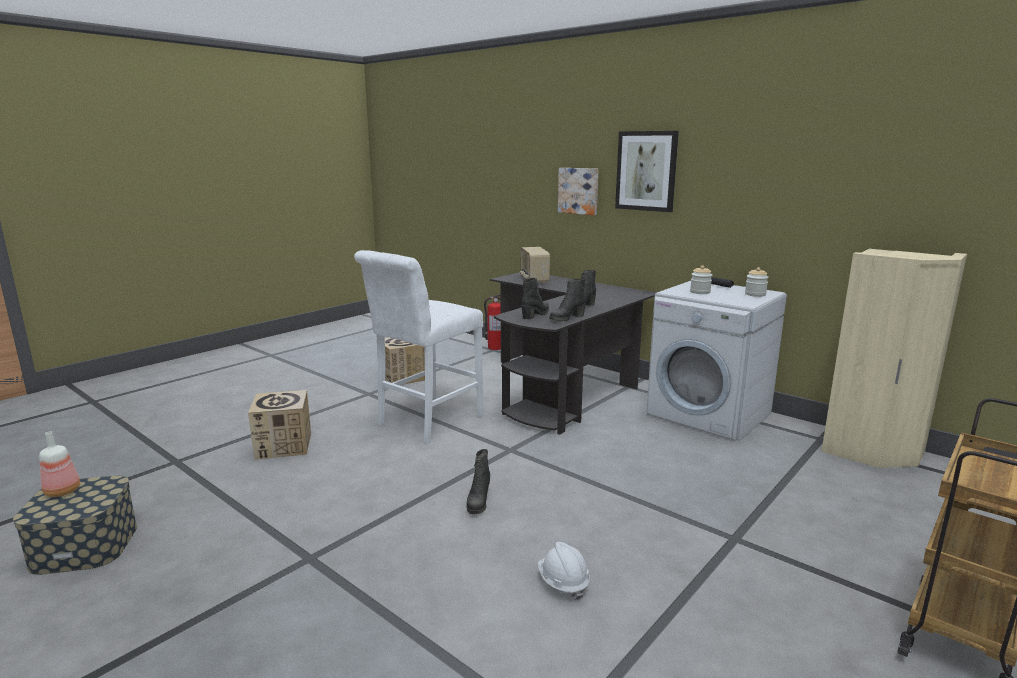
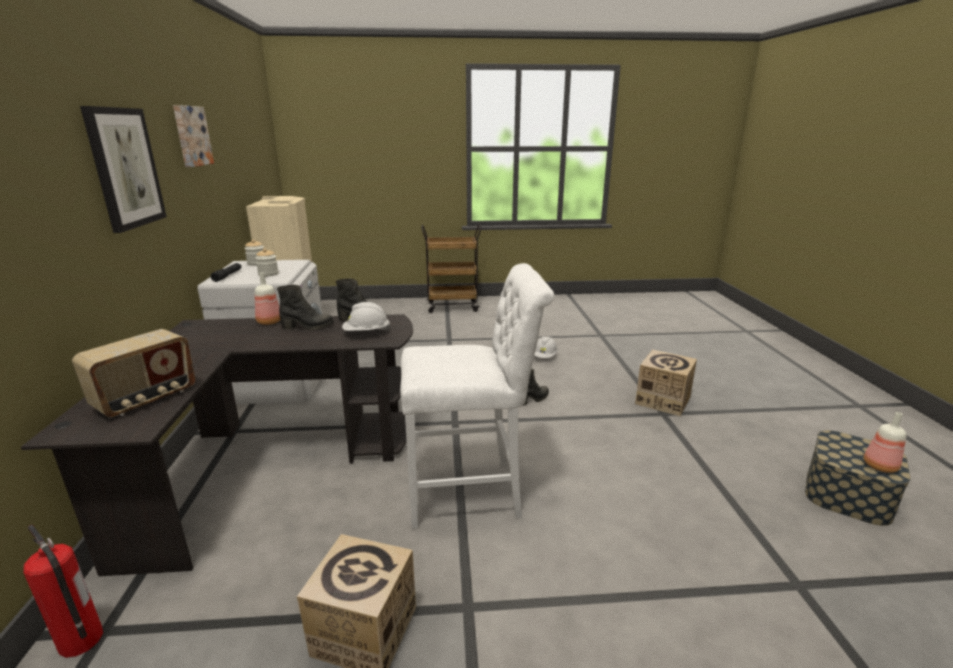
camera: 135 degrees left, 5 degrees up
cardboard box [248,390,311,460] -> cardboard box moved to [635,350,697,416]
black boot [521,277,549,319] -> white hard hat [342,302,390,331]
picture [558,168,598,215] -> picture moved to [173,105,214,167]
none -> bottle [255,272,280,325]

